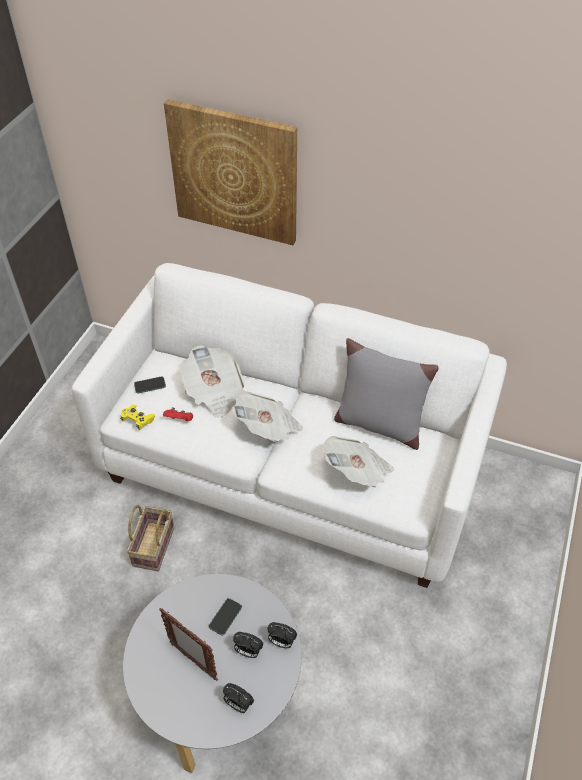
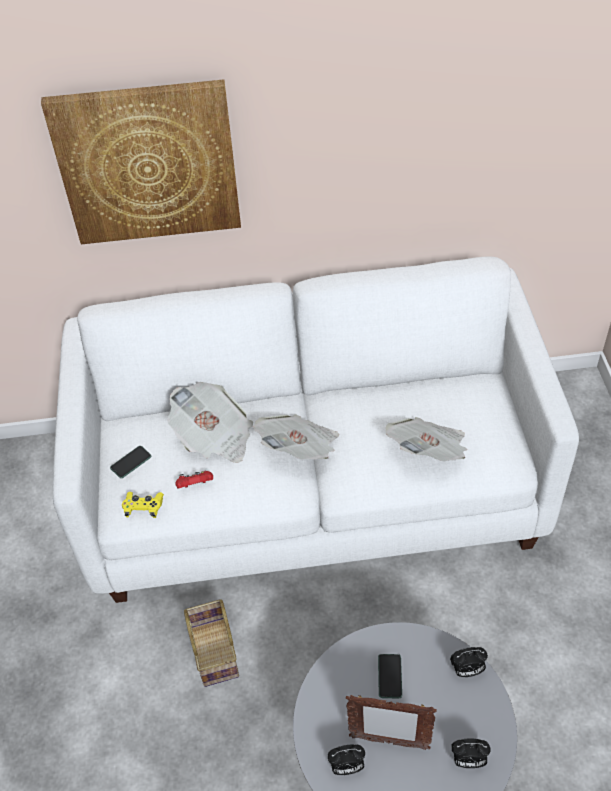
camera: 25 degrees left, 0 degrees up
alarm clock [233,632,263,658] -> alarm clock moved to [328,744,365,775]
grey pillow [334,338,439,450] -> none

